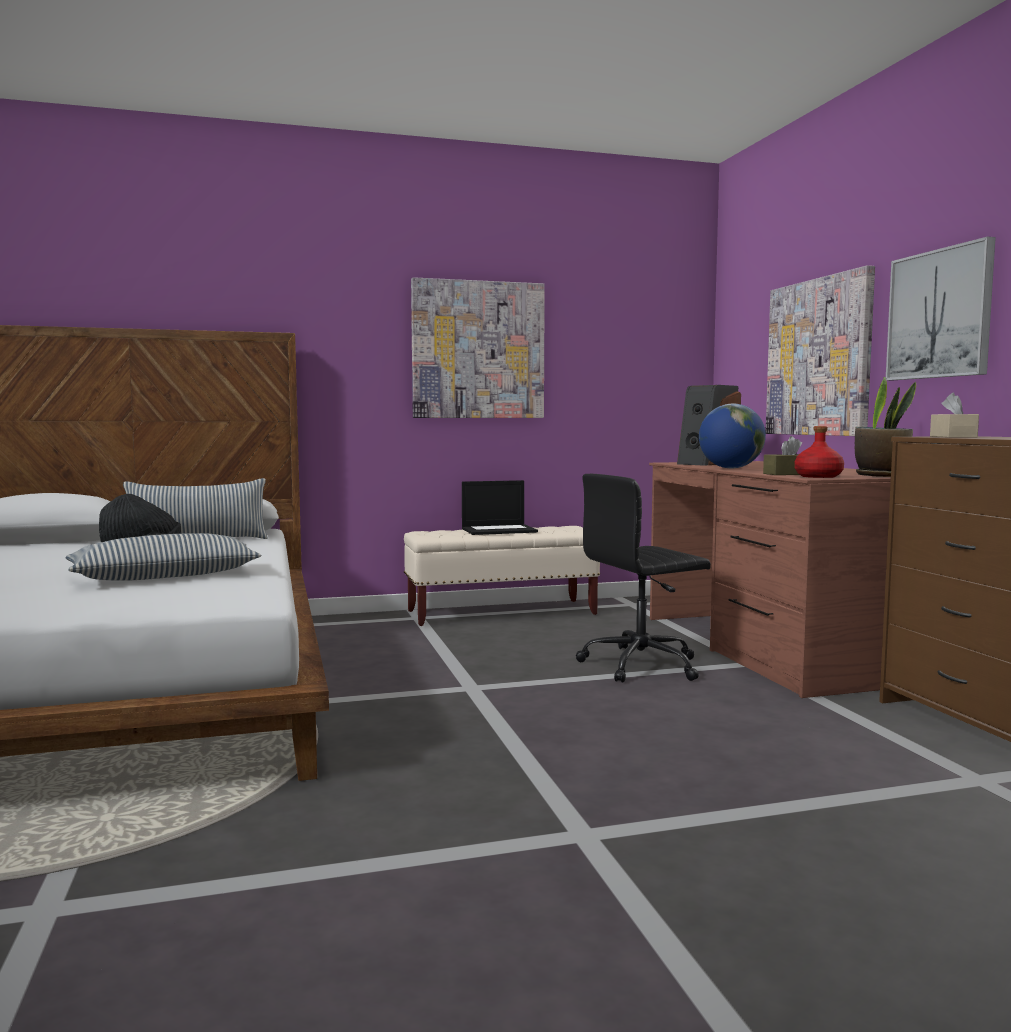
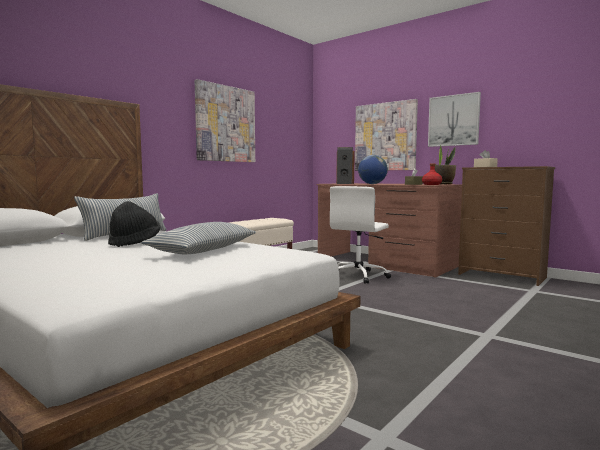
camera: 35 degrees left, 0 degrees up
laptop [462,480,538,535] -> none
black office chair [576,474,711,683] -> white office chair [330,186,391,284]

